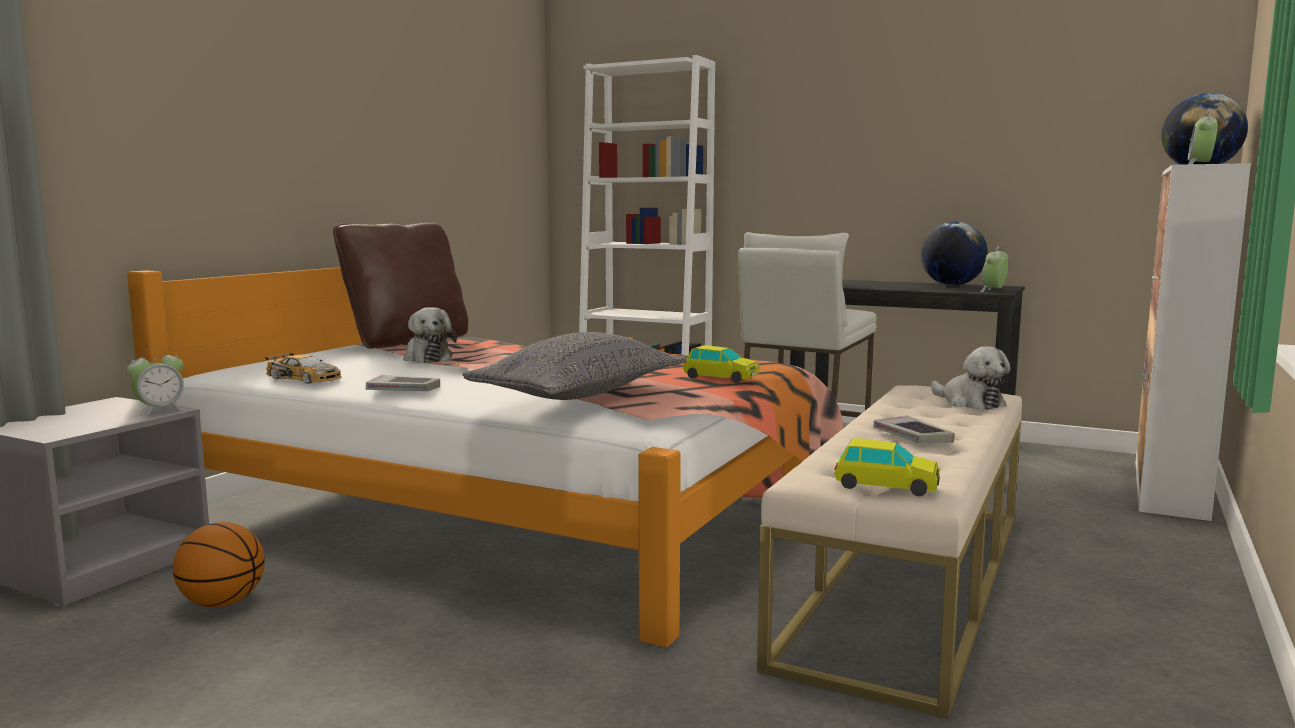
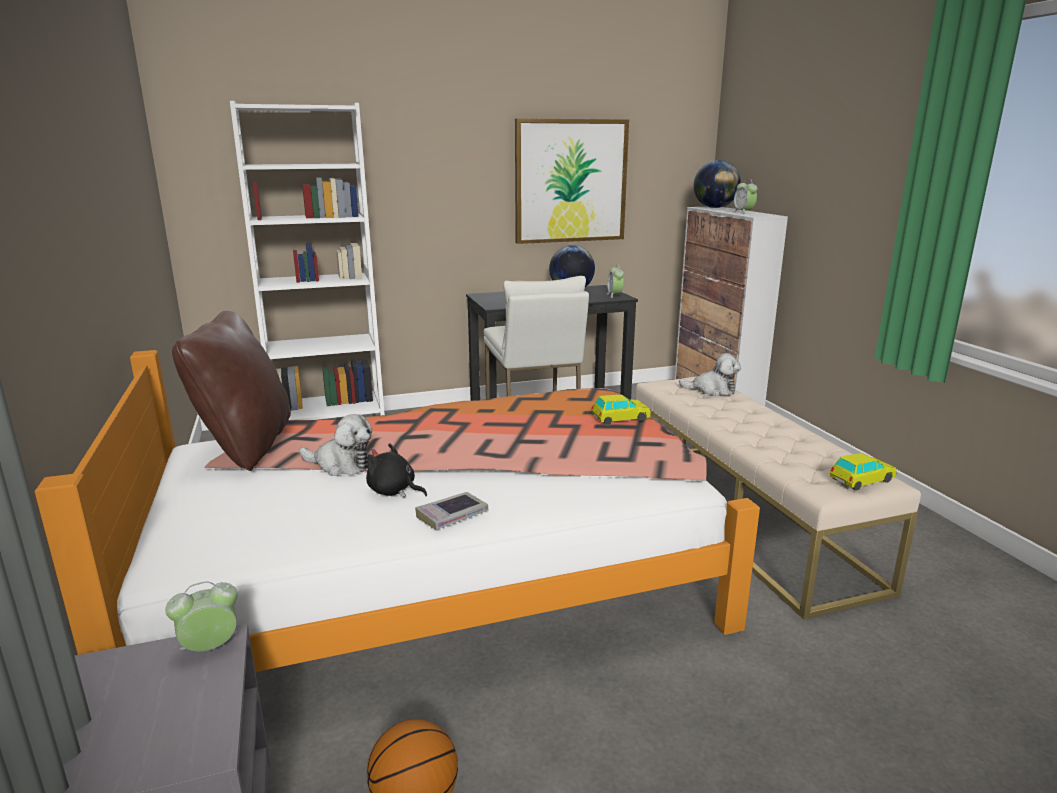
camera: 45 degrees left, 10 degrees up
alarm clock [127,349,186,416] -> alarm clock turned 120 degrees counterclockwise [165,581,238,652]
toy car [265,353,342,384] -> none
grey pillow [462,332,687,400] -> none
book [873,415,955,444] -> none
none -> black plush toy [366,443,427,497]
none -> picture [515,118,629,244]

